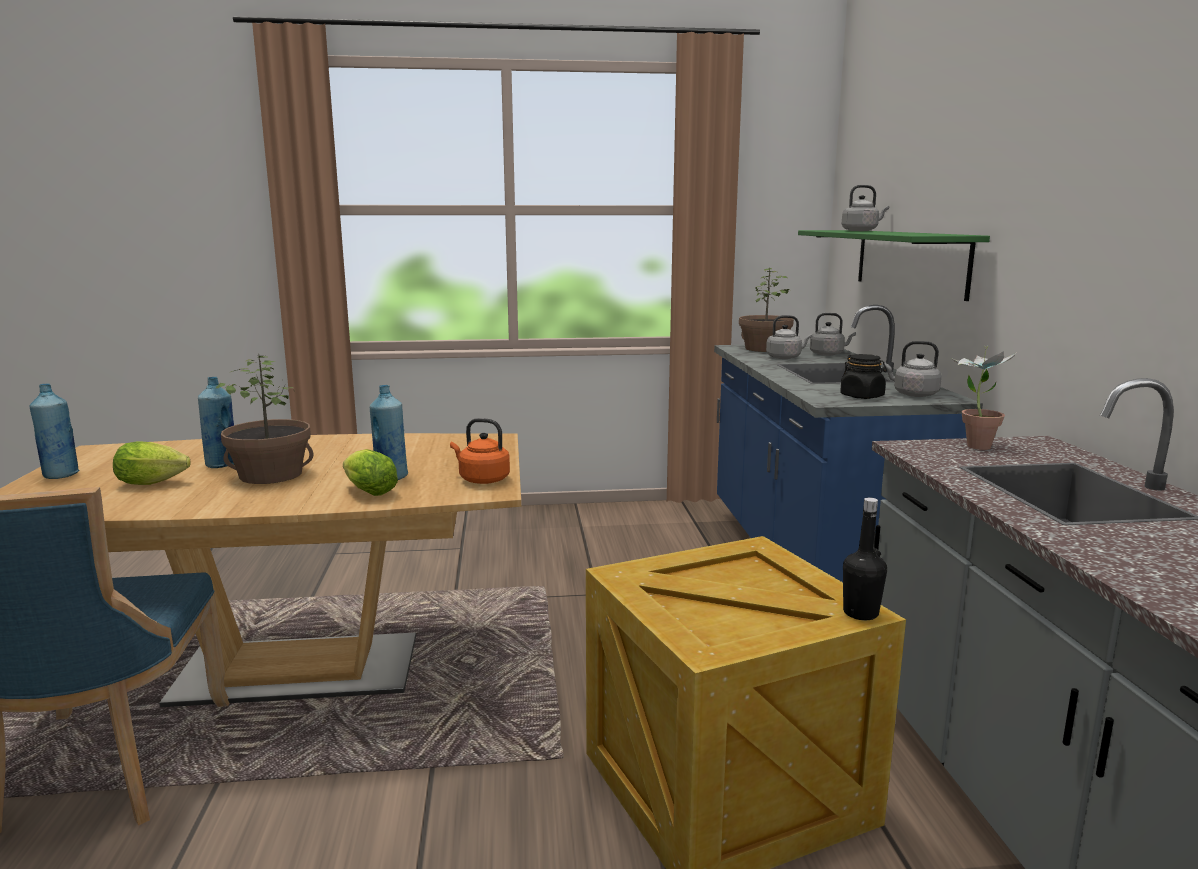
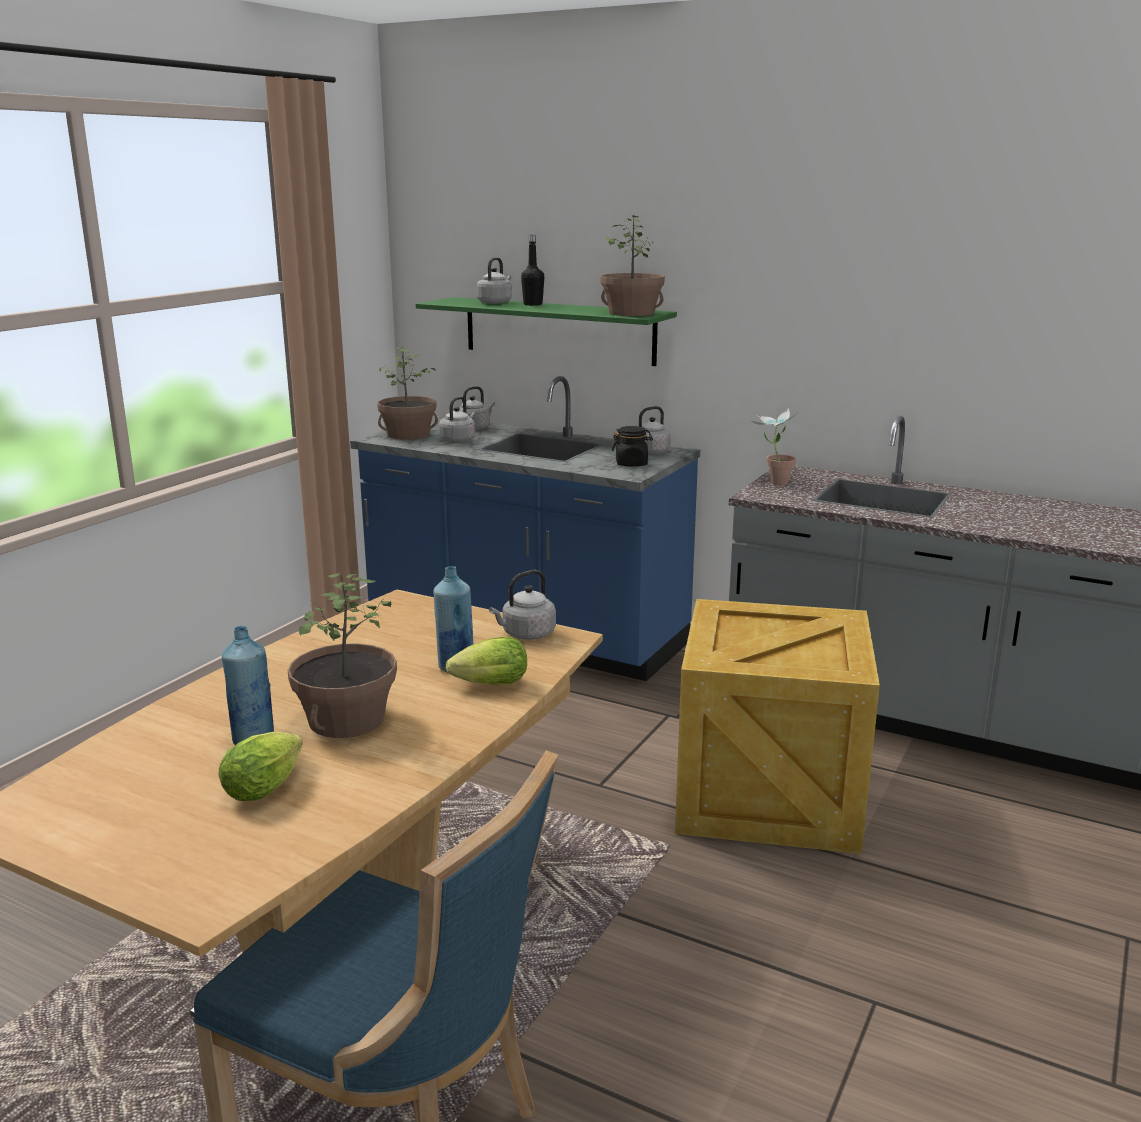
camera: 55 degrees left, 5 degrees up
blue bottle [30,384,80,479] -> none
orange kettle [450,418,510,484] -> grey kettle [489,570,556,640]
black bottle [843,497,887,620] -> black bottle moved to [521,235,544,306]
none -> potted plant [600,215,665,316]

